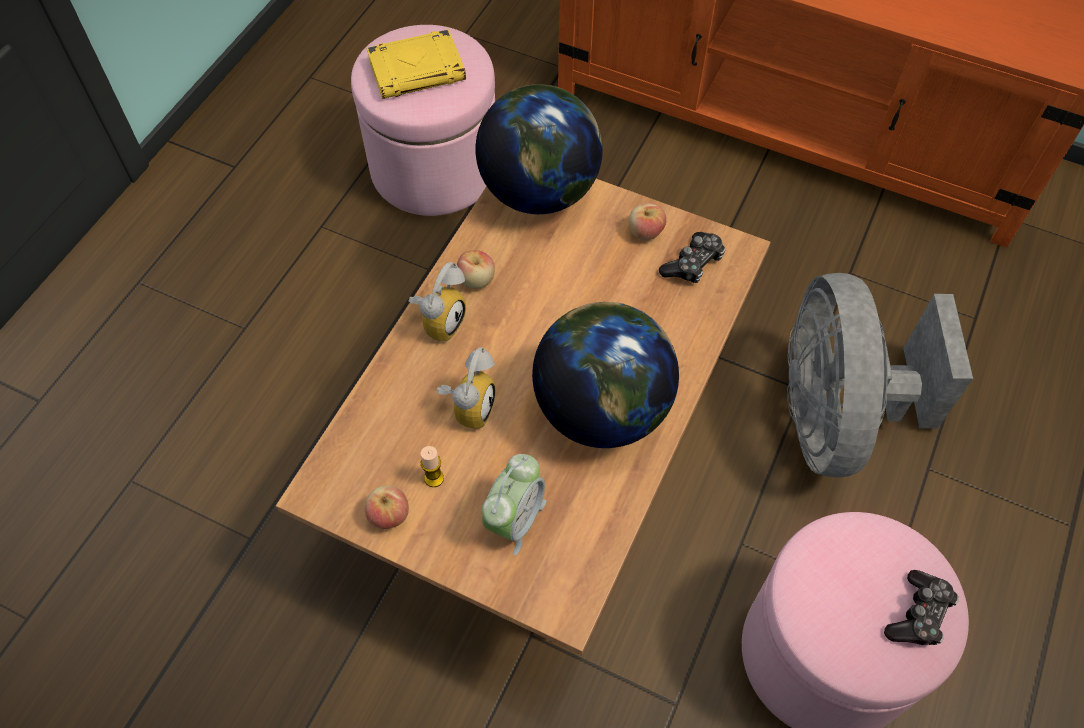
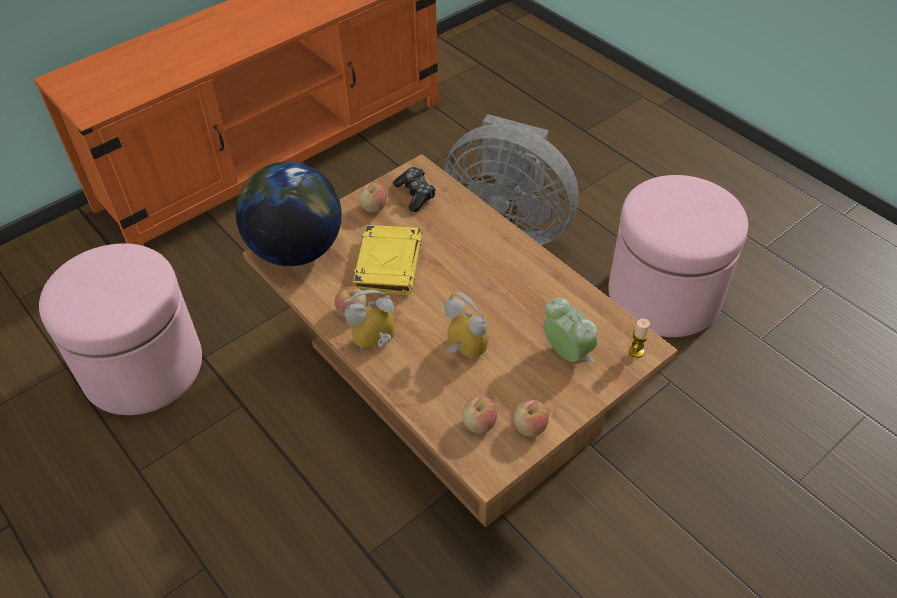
camera: 65 degrees left, 10 degrees down
yellow book [366,29,466,99] -> yellow book moved to [353,225,422,295]
alarm clock [409,262,466,342] -> alarm clock turned 75 degrees counterclockwise [345,290,394,351]
candle [421,446,444,487] -> candle moved to [629,319,650,358]
globe [532,302,679,448] -> none
game controller [884,570,959,645] -> none
none -> apple [462,397,497,434]

